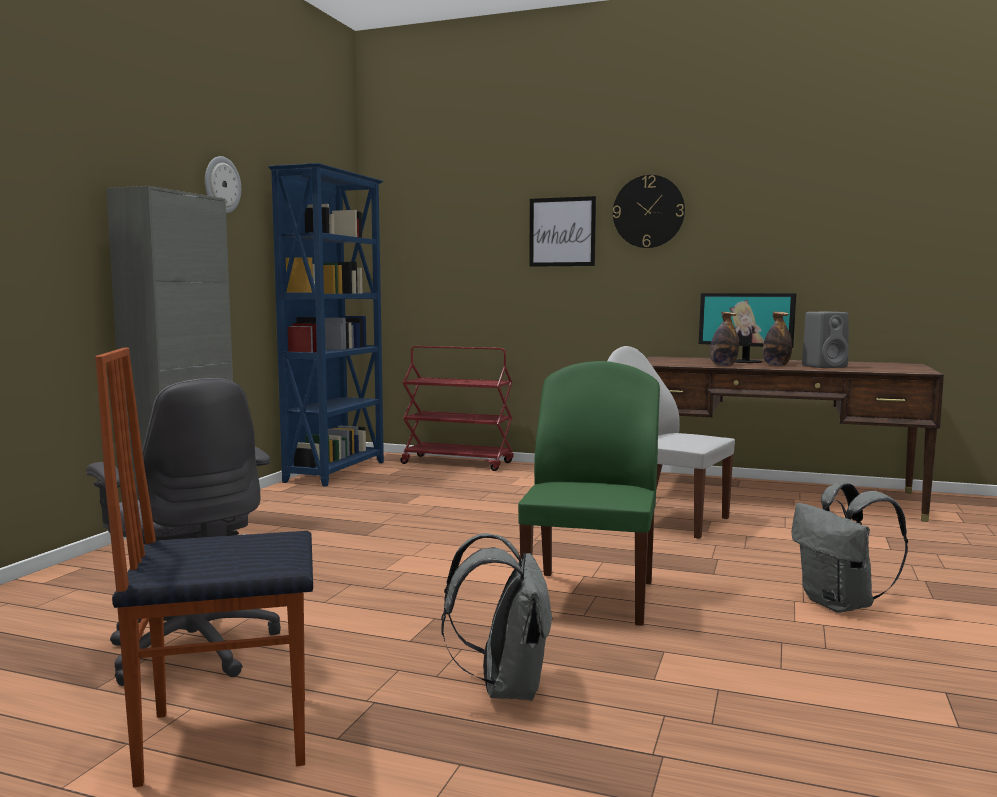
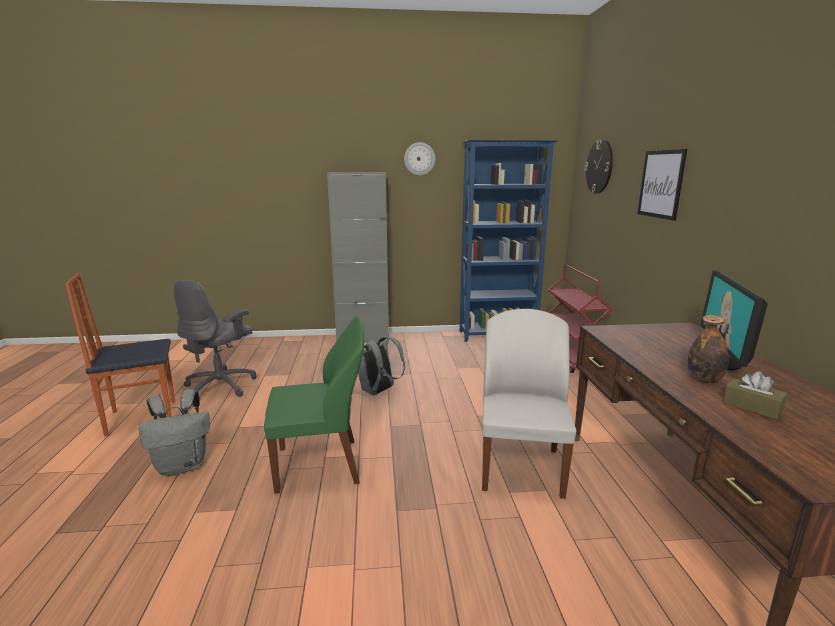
camera: 65 degrees right, 10 degrees up
chair [95,347,313,787] -> chair turned 75 degrees counterclockwise [65,273,175,436]
wall clock [613,175,685,248] -> wall clock moved to [584,139,613,194]
bottle [710,312,739,366] -> none
grey backpack [792,482,908,613] -> grey backpack moved to [358,337,405,395]
grey speaker [802,312,849,368] -> brown tissue box [723,371,787,420]

